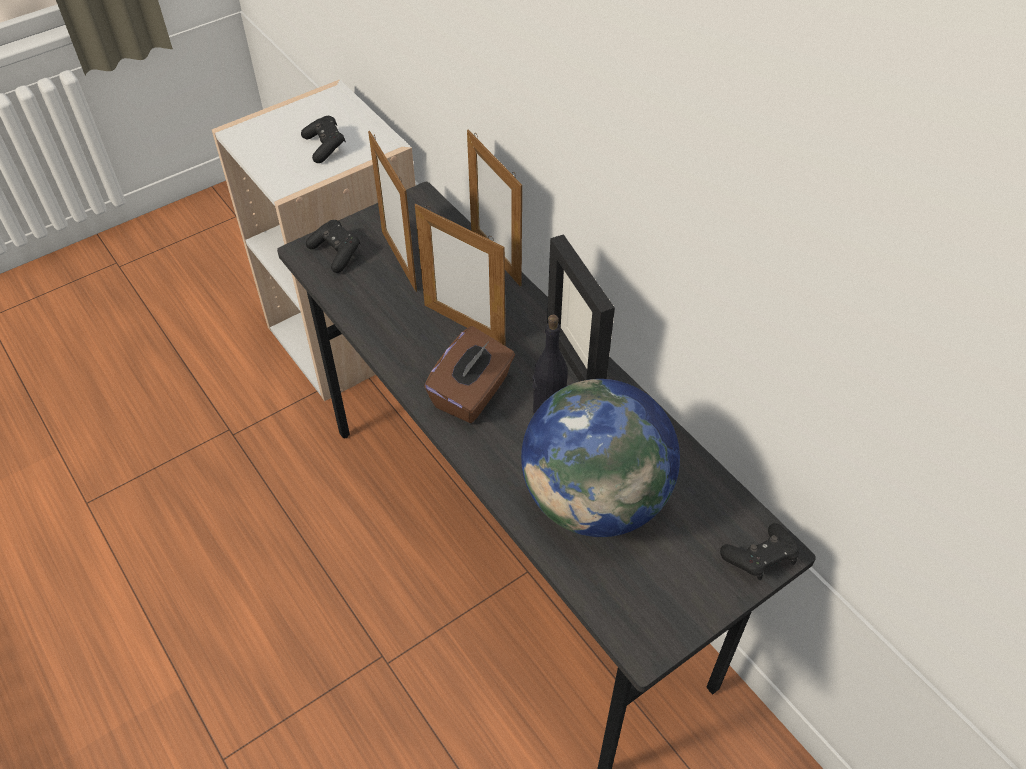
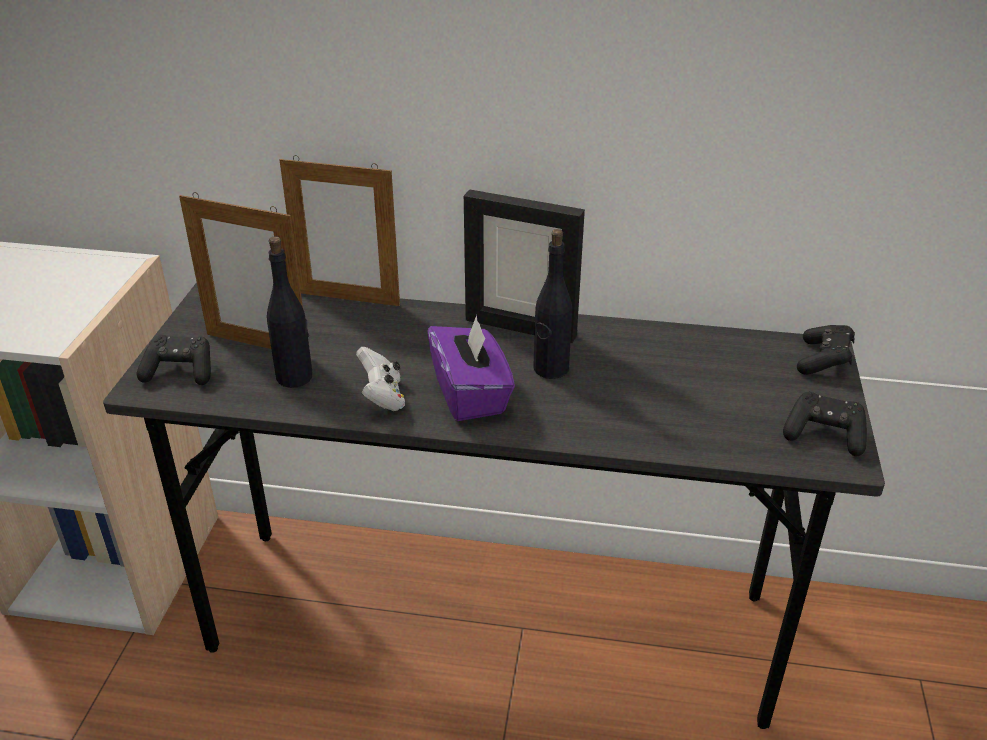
camera: 45 degrees left, 15 degrees down
black game controller [301,116,346,163] -> black game controller moved to [783,392,867,456]
picture frame [415,204,505,345] -> none
brown tissue box [424,326,515,423] -> purple tissue box [427,315,515,421]
globe [521,379,680,537] -> none
none -> black bottle [267,236,313,388]
none -> white game controller [356,347,405,411]

